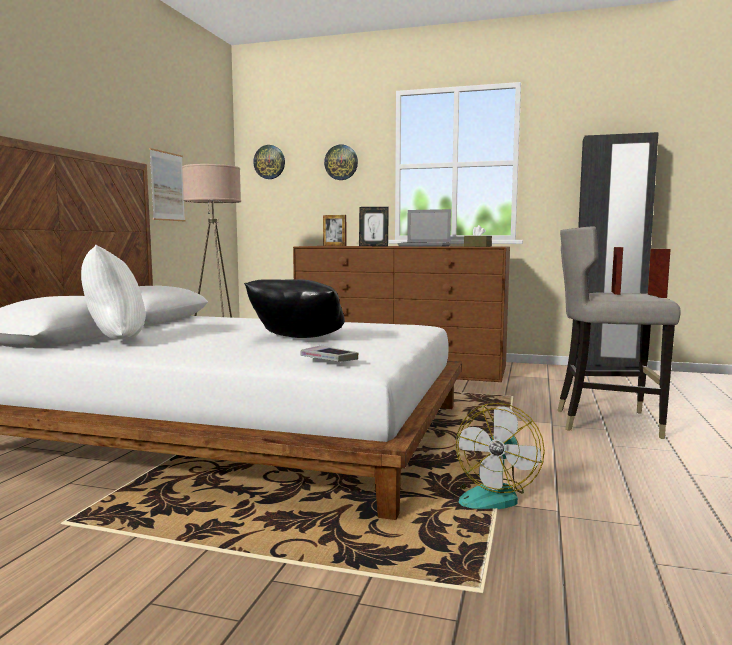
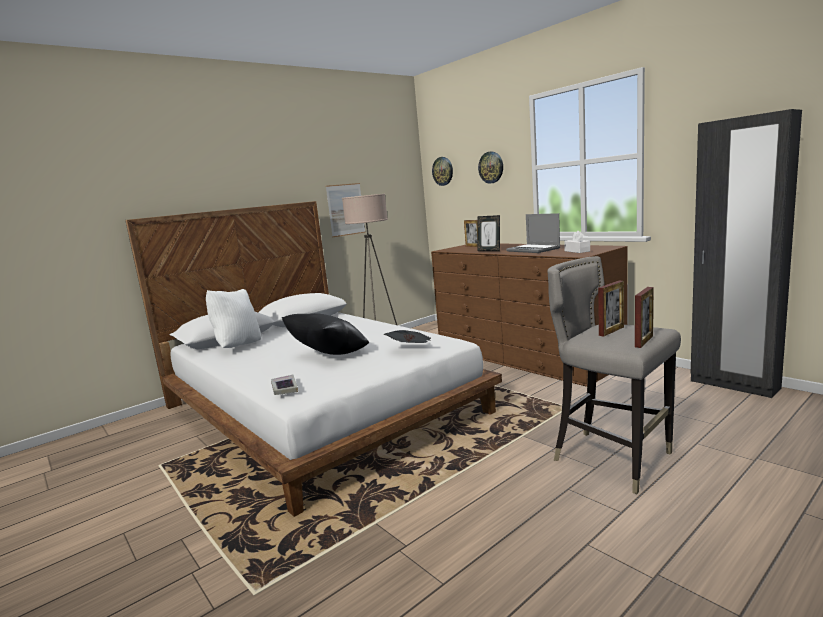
camera: 35 degrees right, 5 degrees up
fan [456,403,545,509] -> none
brown tissue box [464,225,492,247] -> white tissue box [564,231,590,253]
none -> newspaper [384,330,431,343]

